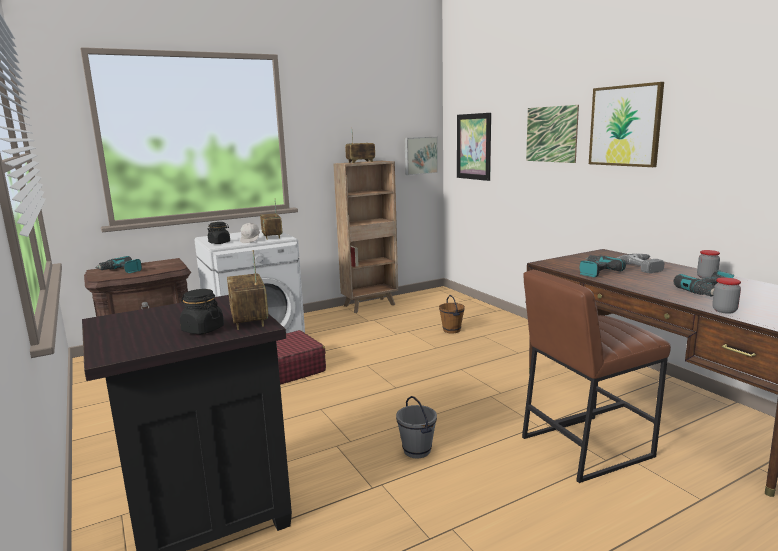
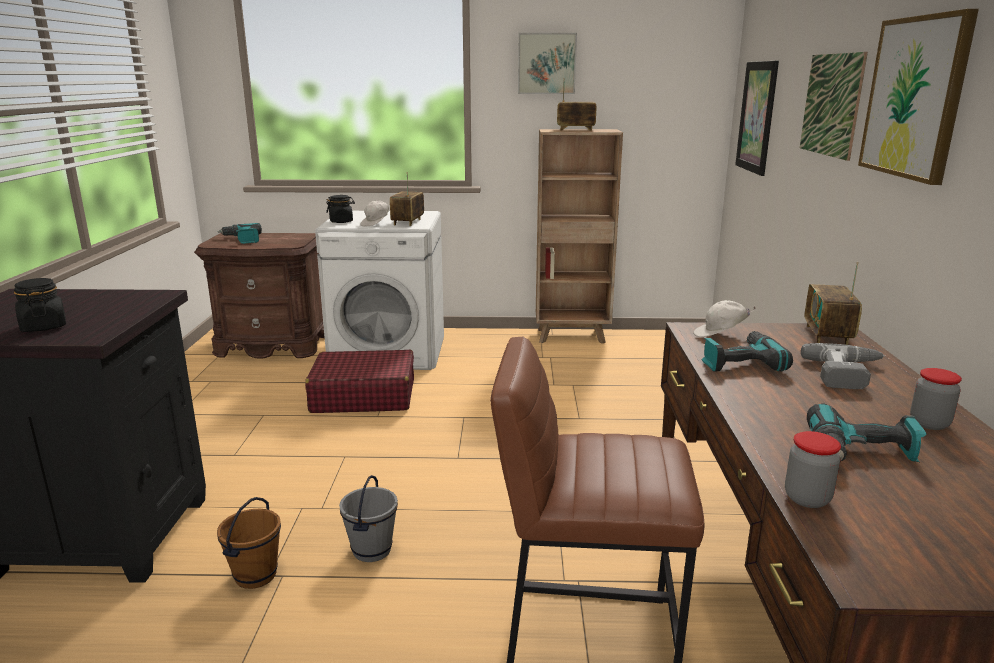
camera: 30 degrees right, 5 degrees up
radio [227,250,268,330] -> radio moved to [805,262,862,345]
picture [405,137,438,175] -> picture moved to [518,33,577,94]
brown bucket [439,295,465,334] -> brown bucket moved to [217,497,281,589]
none -> white cap [693,300,756,337]

